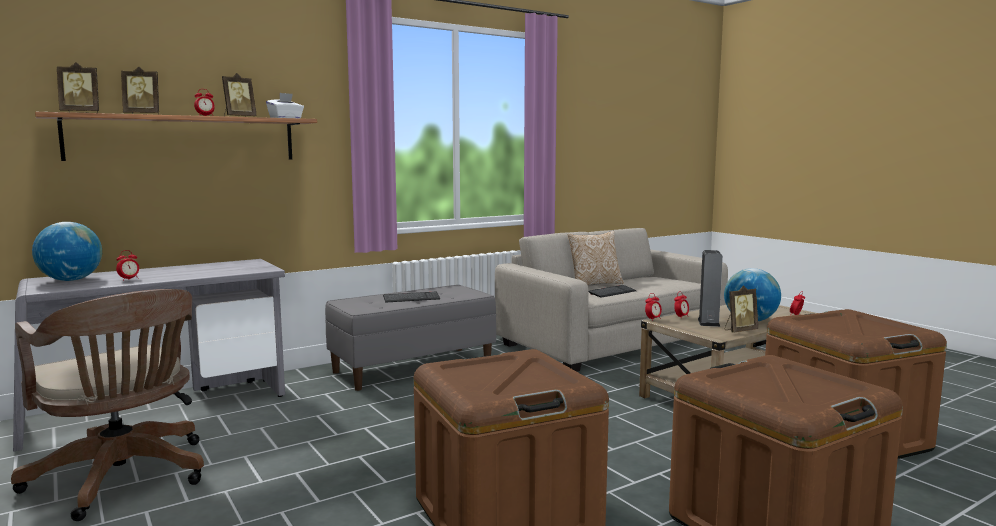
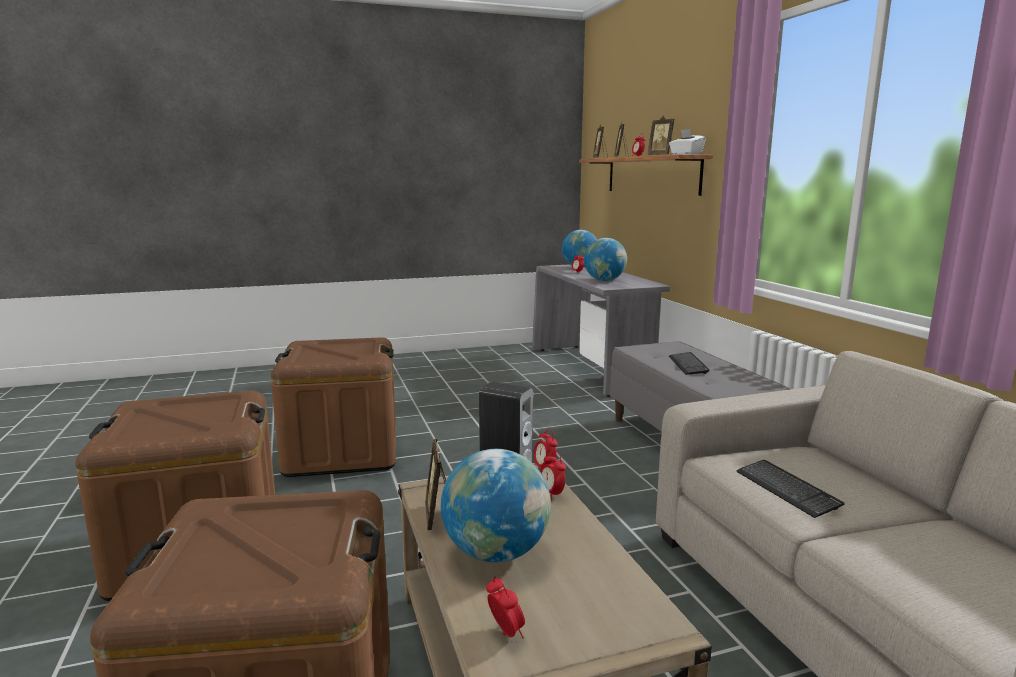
camera: 105 degrees right, 5 degrees up
brown office chair [11,289,204,521] -> none
pillow [568,231,624,285] -> none
none -> globe [584,238,627,281]

